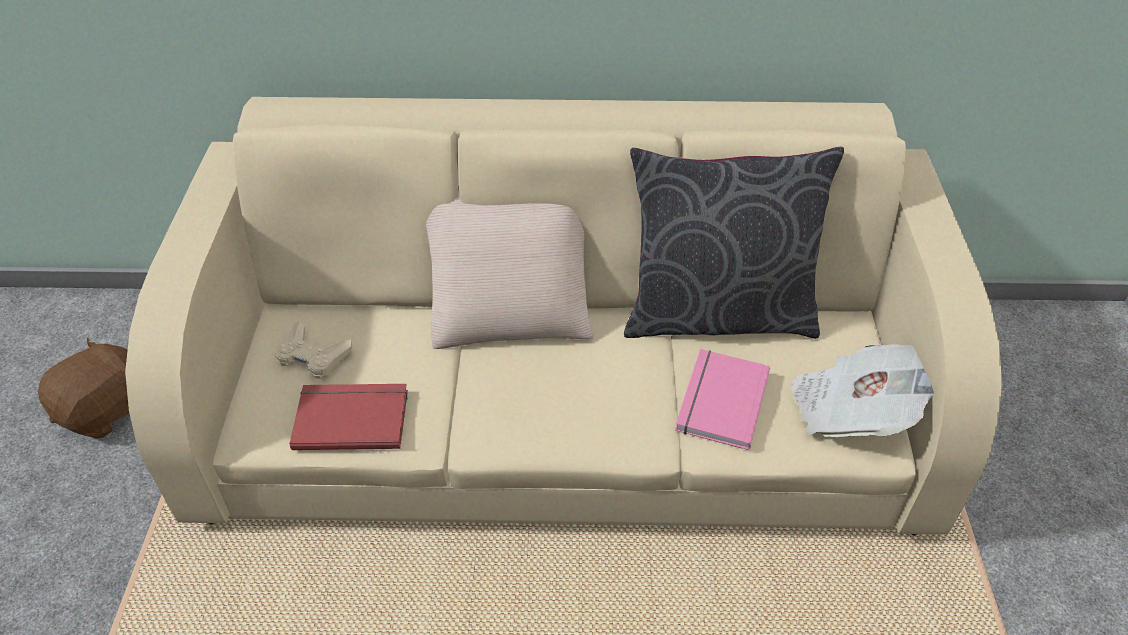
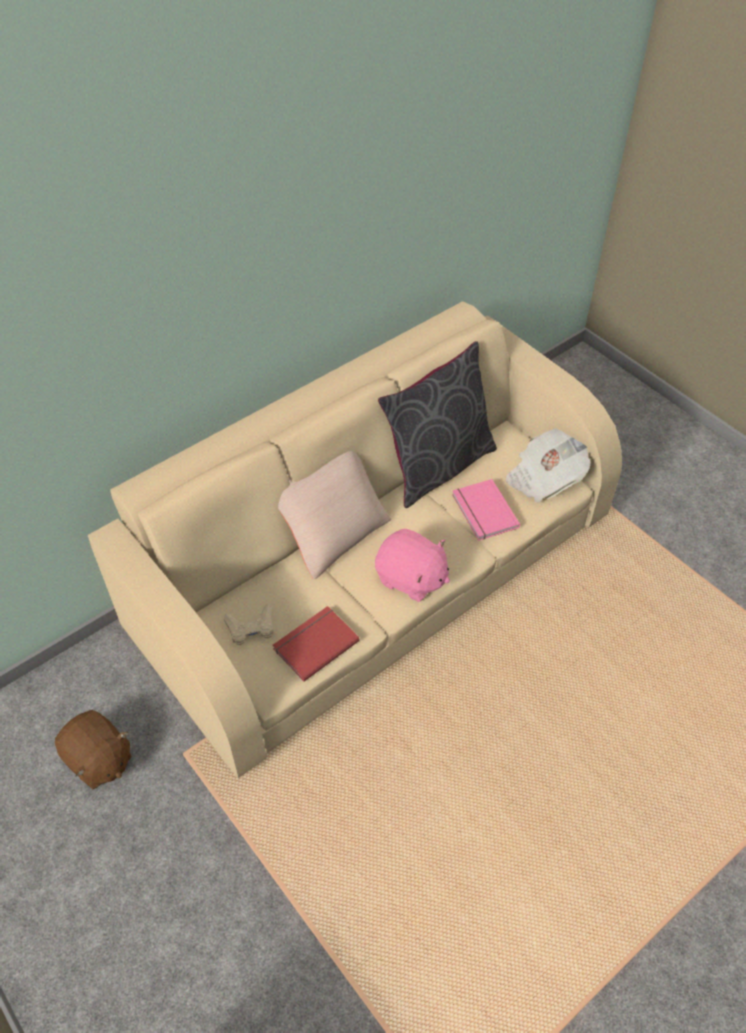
camera: 40 degrees left, 5 degrees up
brown plush toy [38,337,129,438] -> brown plush toy turned 135 degrees clockwise [55,710,132,789]
none -> pink plush toy [375,529,450,602]

